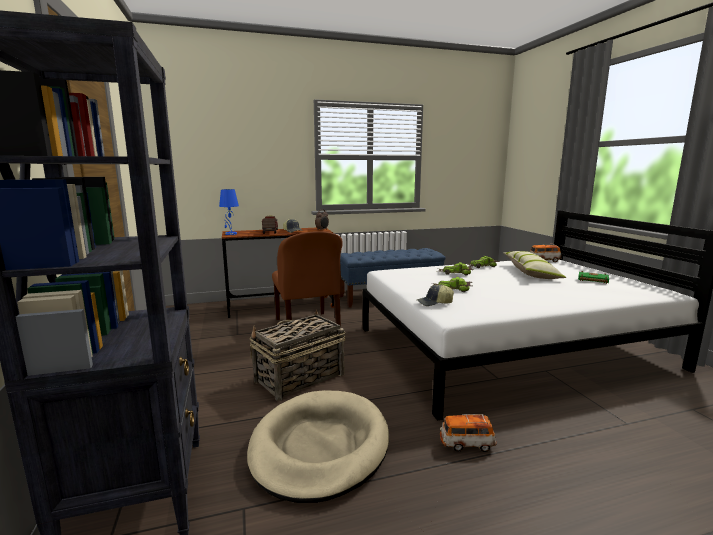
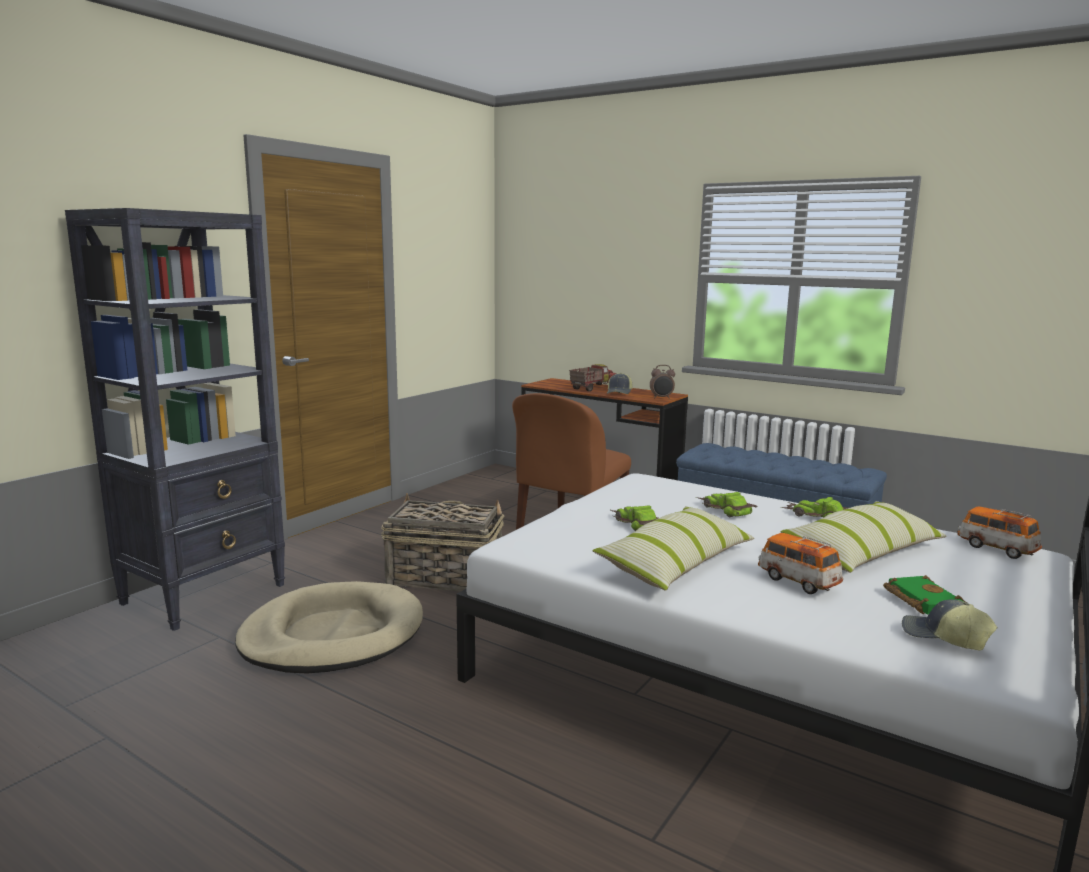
camera: 50 degrees right, 0 degrees up
blue table lamp [219,189,239,235] -> none
cap [417,284,454,306] -> cap moved to [902,599,998,651]
toy car [440,414,497,452] -> toy car moved to [758,533,843,594]
none -> pillow [592,506,754,591]

